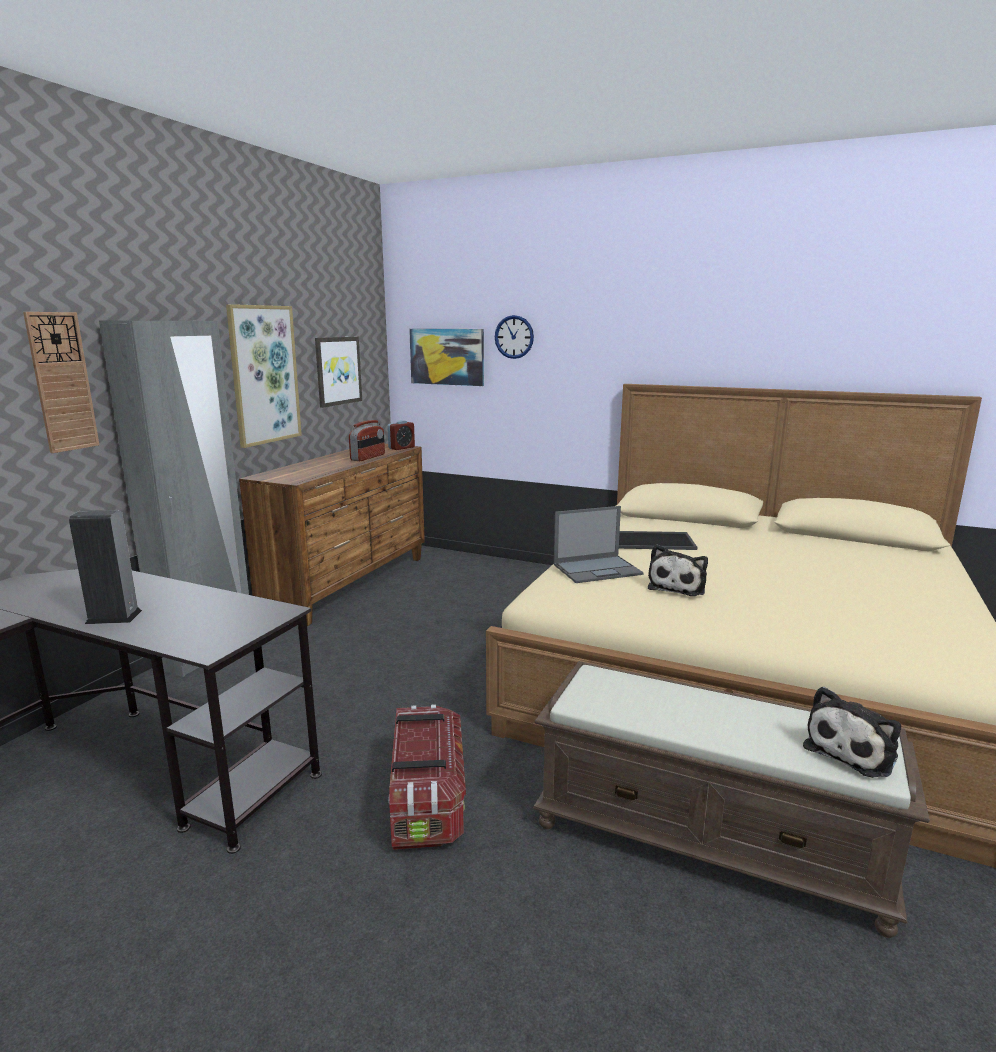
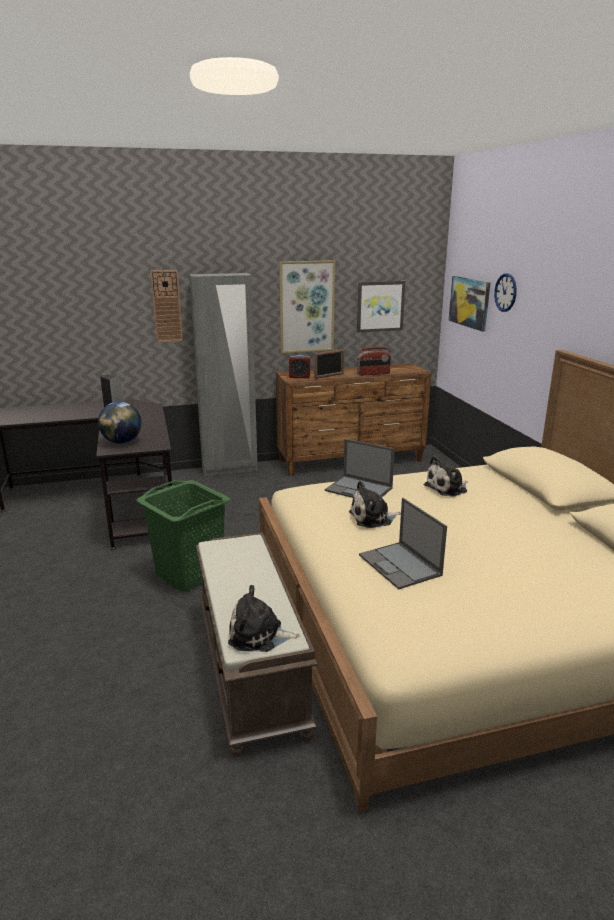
camera: 50 degrees right, 5 degrees up
alarm clock [387,420,415,450] -> alarm clock moved to [289,355,310,378]
storage box [388,704,466,850] -> green laundry basket [136,480,231,592]
tray [619,531,697,550] -> plush toy [424,456,468,497]
none -> globe [98,401,142,444]
none -> picture frame [314,349,344,379]
none -> laptop [359,498,447,589]

